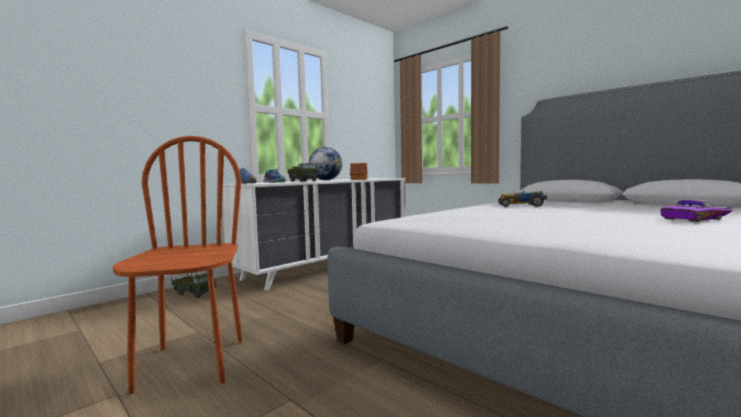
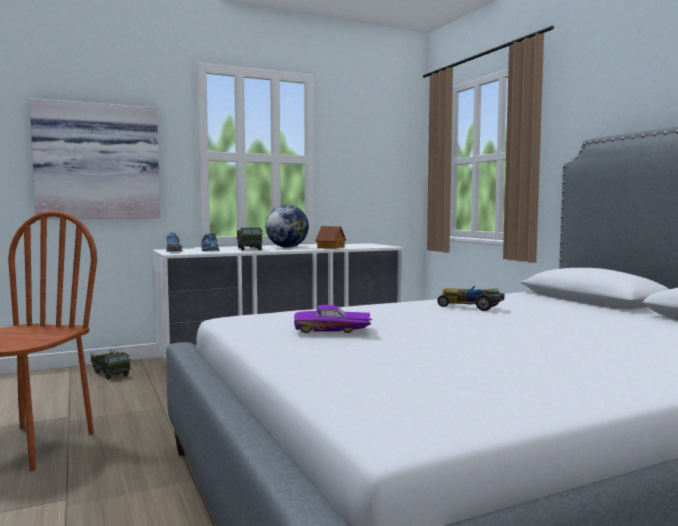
camera: 20 degrees right, 0 degrees up
purple toy car [660,200,733,222] -> purple toy car moved to [294,305,373,333]
none -> picture [30,98,160,219]

